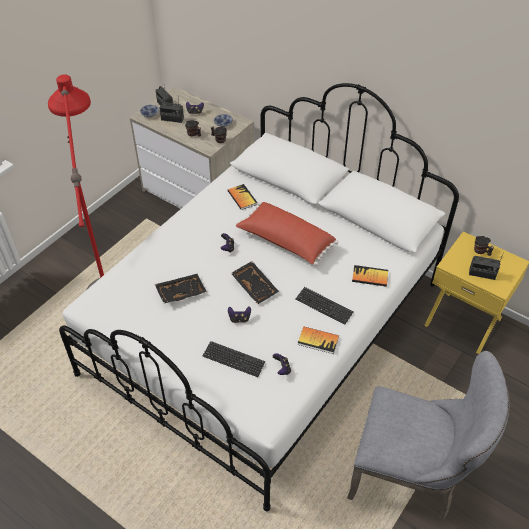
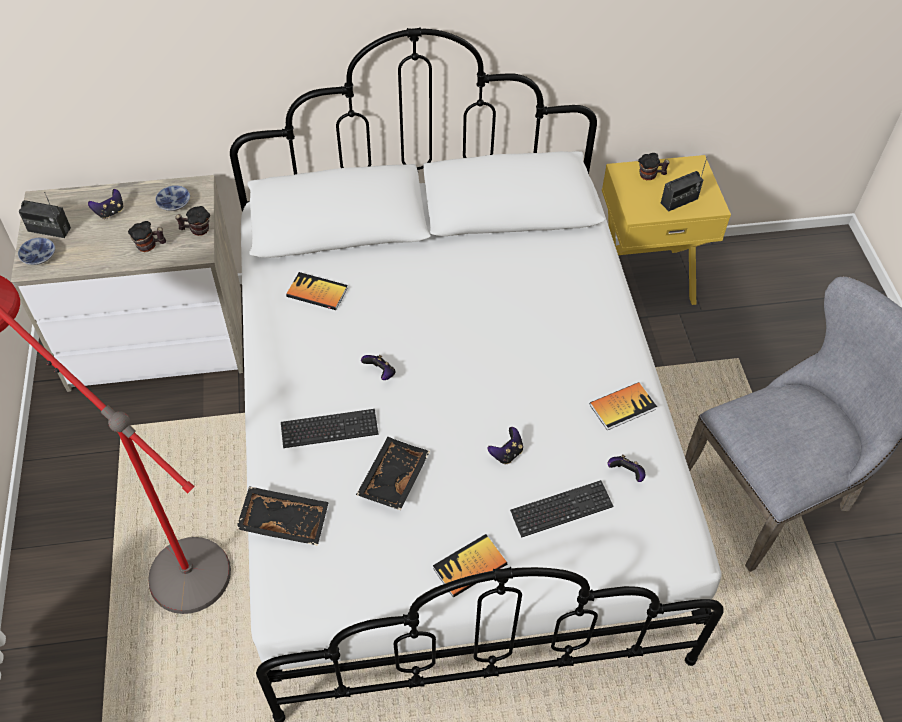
camera: 45 degrees left, 5 degrees up
radio [159,99,184,123] -> none
black tray [231,261,279,304] -> black tray moved to [236,486,329,546]
red pillow [236,202,338,266] -> none
keyboard [295,287,354,325] -> keyboard moved to [281,409,379,448]
book [352,265,388,287] -> book moved to [433,534,507,598]

